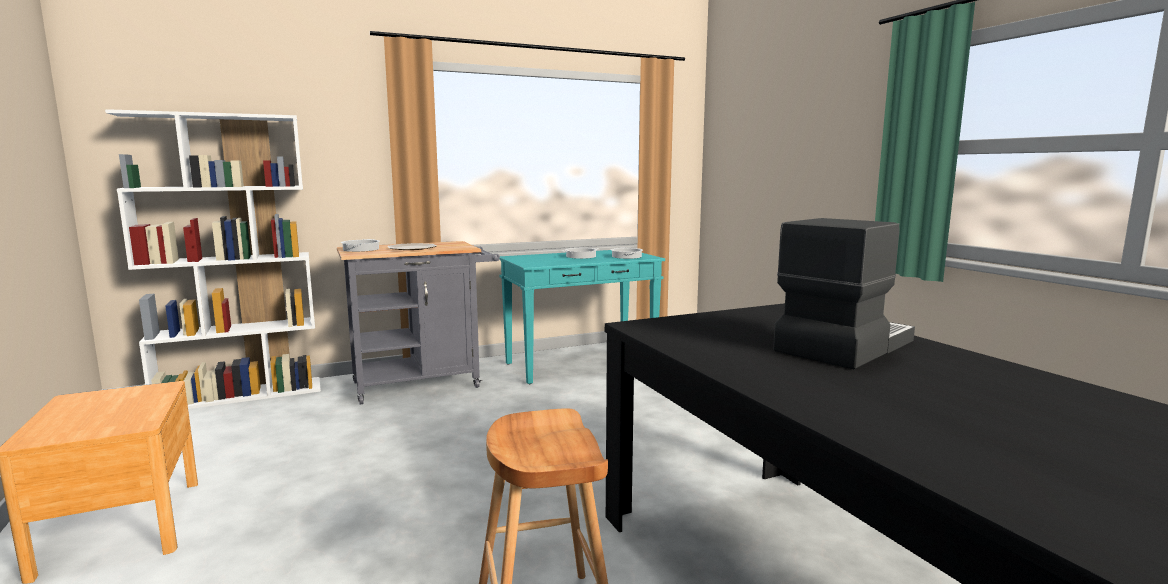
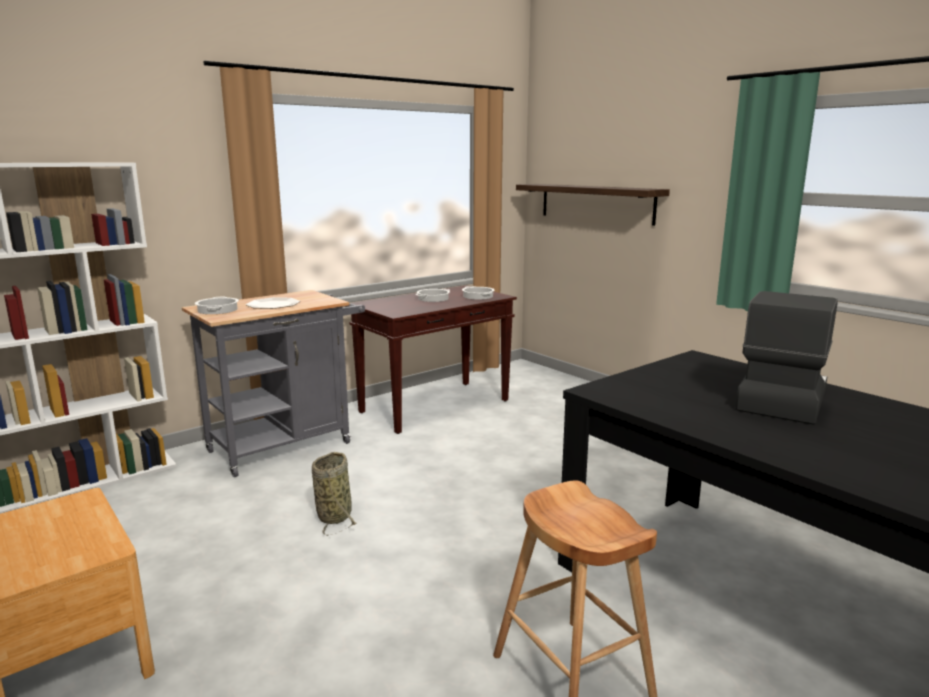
camera: 15 degrees left, 5 degrees up
turquoise console table [499,250,665,384] -> brown console table [349,285,517,434]
none -> basket [312,452,357,536]
none -> shelf [516,184,670,226]

